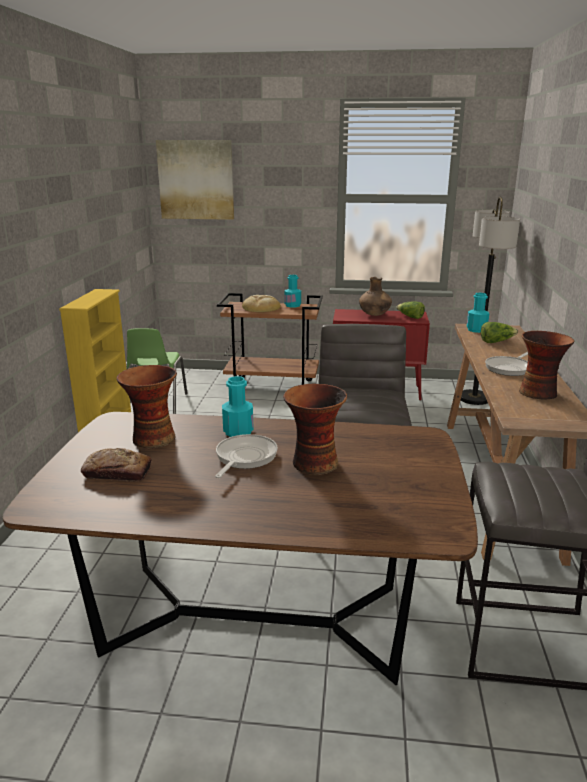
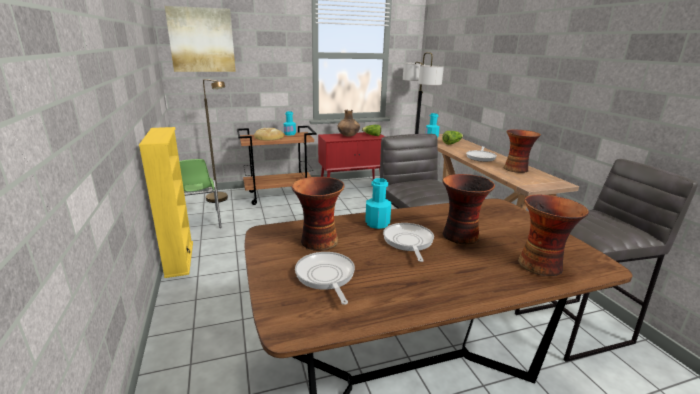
camera: 25 degrees left, 0 degrees up
bread [81,448,152,481] -> frying pan [295,252,355,305]
none -> brown floor lamp [203,79,228,203]
none -> vase [518,194,589,276]

